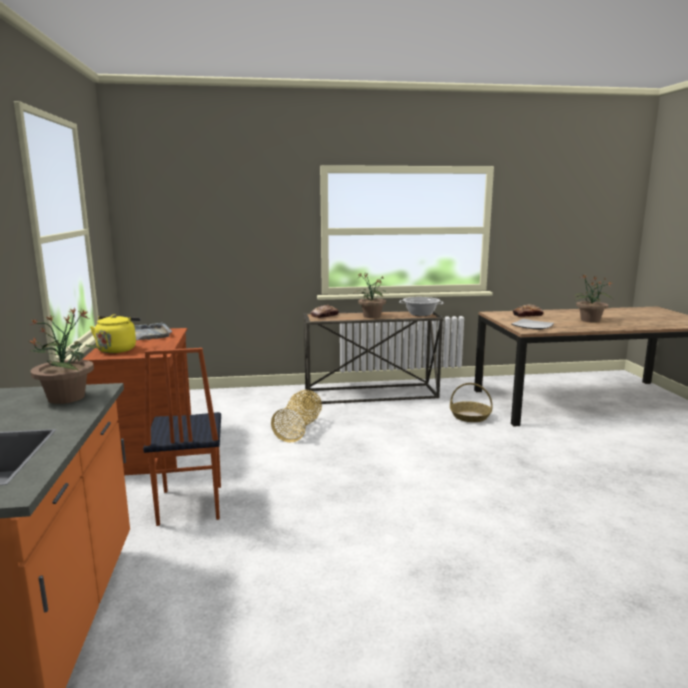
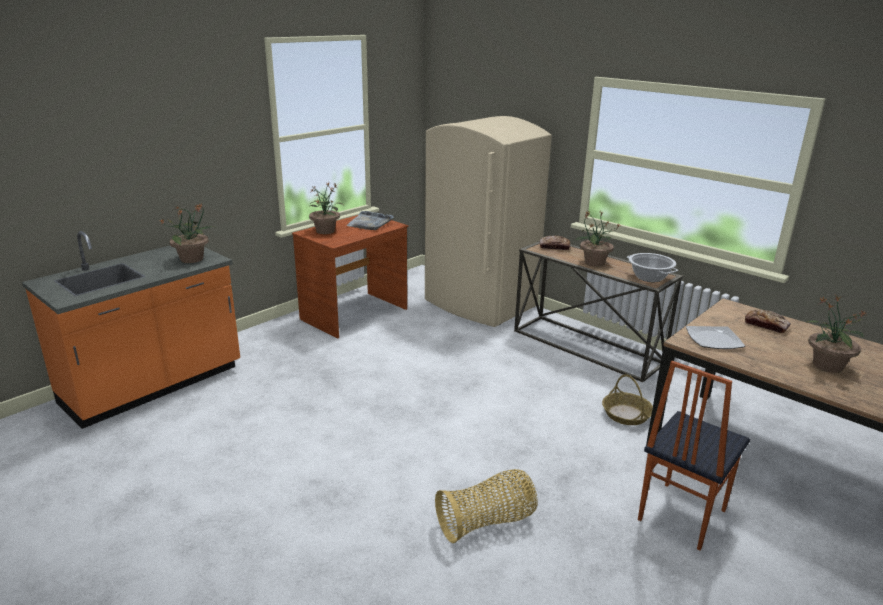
camera: 50 degrees right, 10 degrees up
yellow kettle [90,314,141,353] -> potted plant [309,182,342,234]
chair [143,348,221,526] -> chair moved to [638,361,750,550]
basket [271,390,322,443] -> basket moved to [435,469,537,543]
none -> beige fridge [425,116,552,327]

